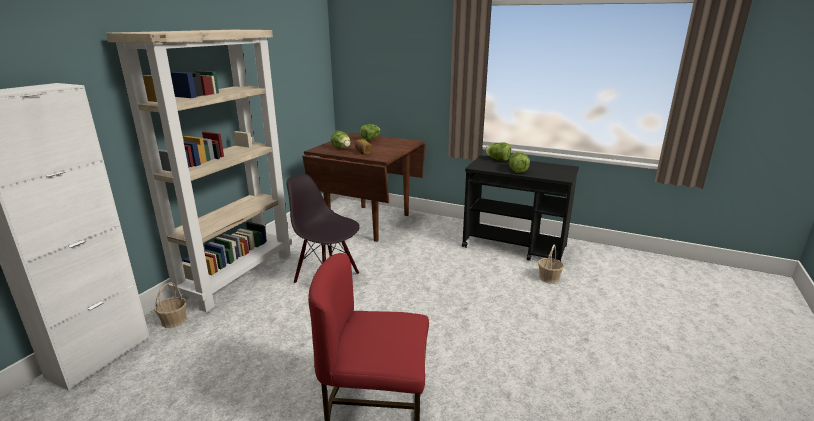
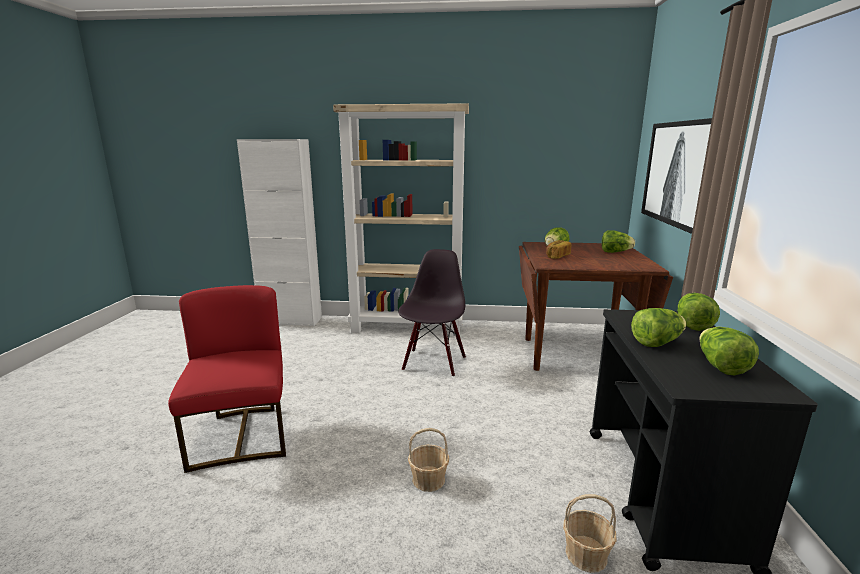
camera: 70 degrees right, 5 degrees down
basket [154,282,187,328] -> basket moved to [408,428,449,492]
none -> picture [641,118,712,234]
none -> lettuce [700,327,759,375]

